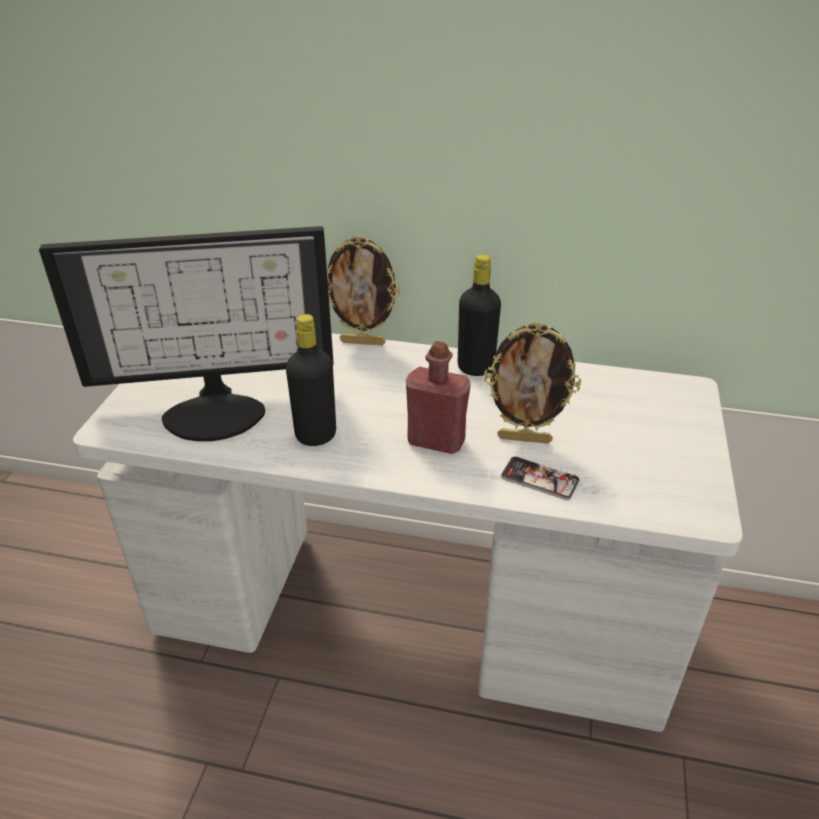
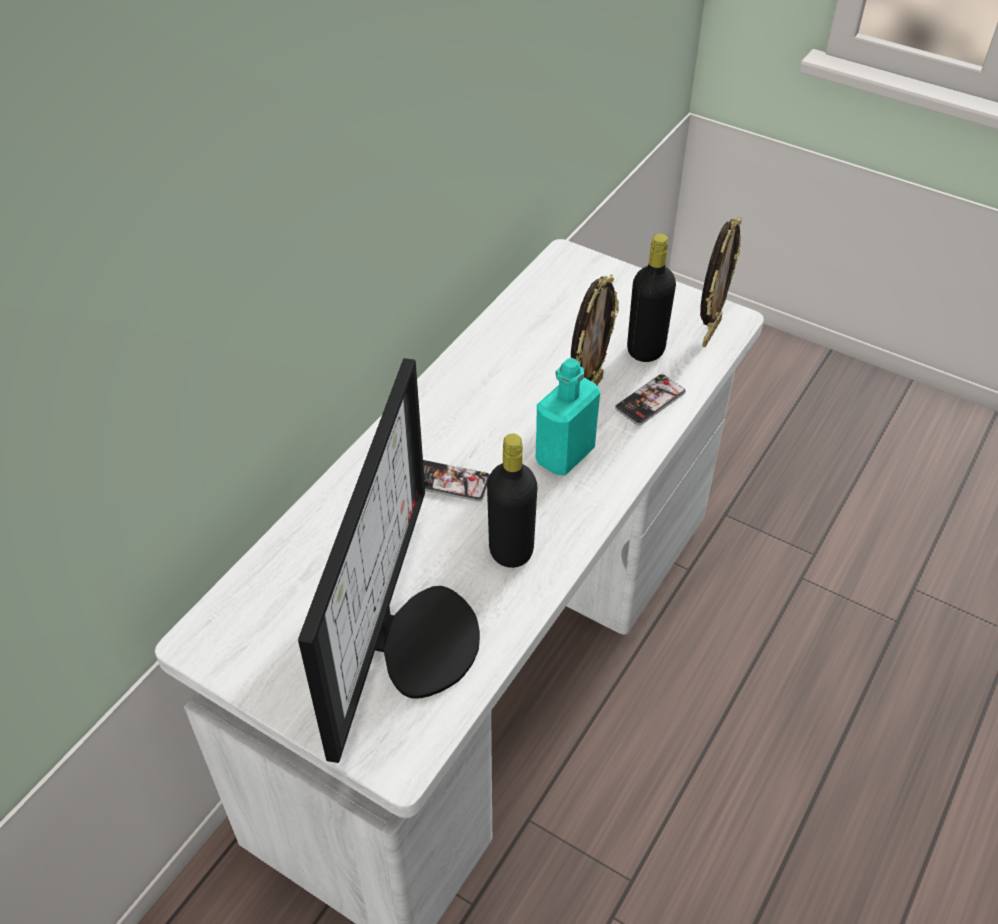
camera: 70 degrees left, 10 degrees up
picture frame [327,235,401,345] -> picture frame moved to [700,217,742,347]
red bottle [406,341,471,454] -> turquoise bottle [536,358,600,475]
black bottle [458,254,501,376] -> black bottle moved to [627,234,676,362]
none -> phone [423,460,490,502]

